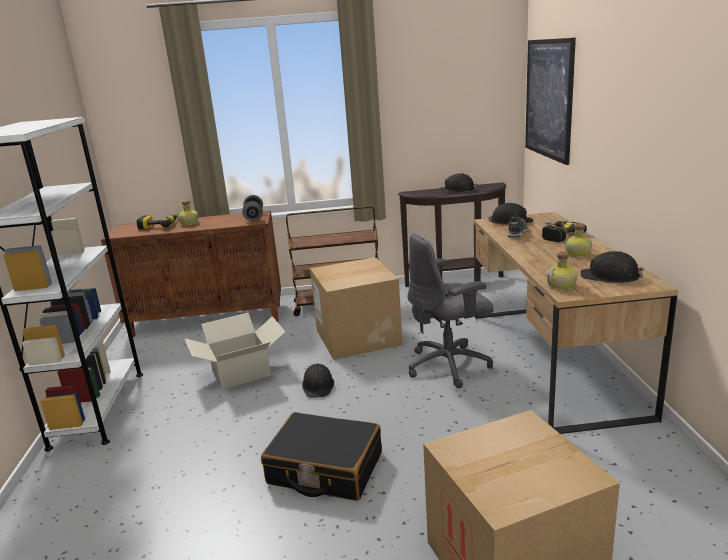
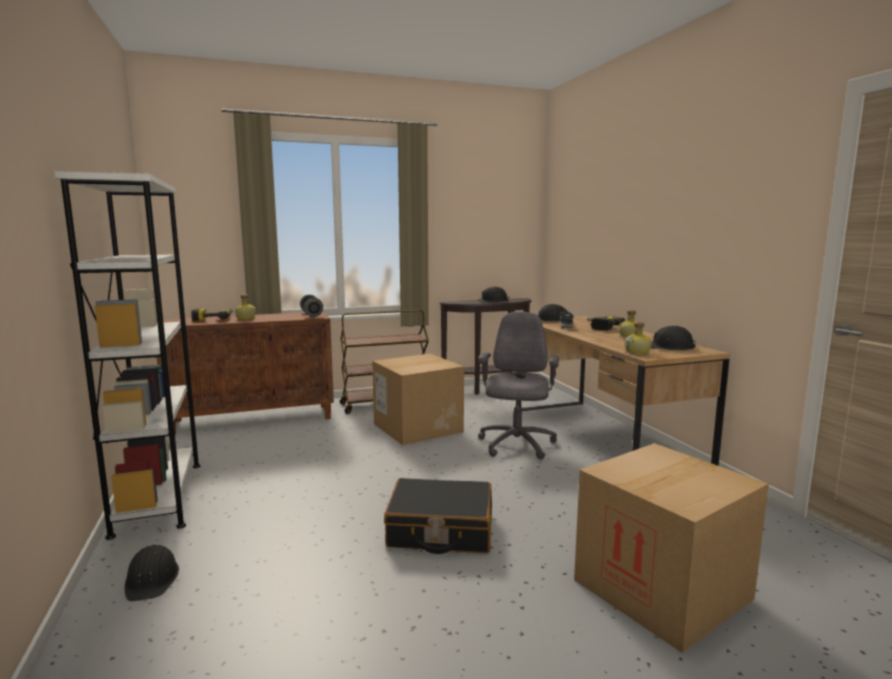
camera: 15 degrees left, 10 degrees down
cardboard box [184,313,285,389] -> none
black hard hat [302,364,334,398] -> black hard hat moved to [125,545,179,601]
grey office chair [408,234,494,388] -> grey office chair turned 135 degrees clockwise [478,312,559,459]
picture [525,38,576,165] -> none

